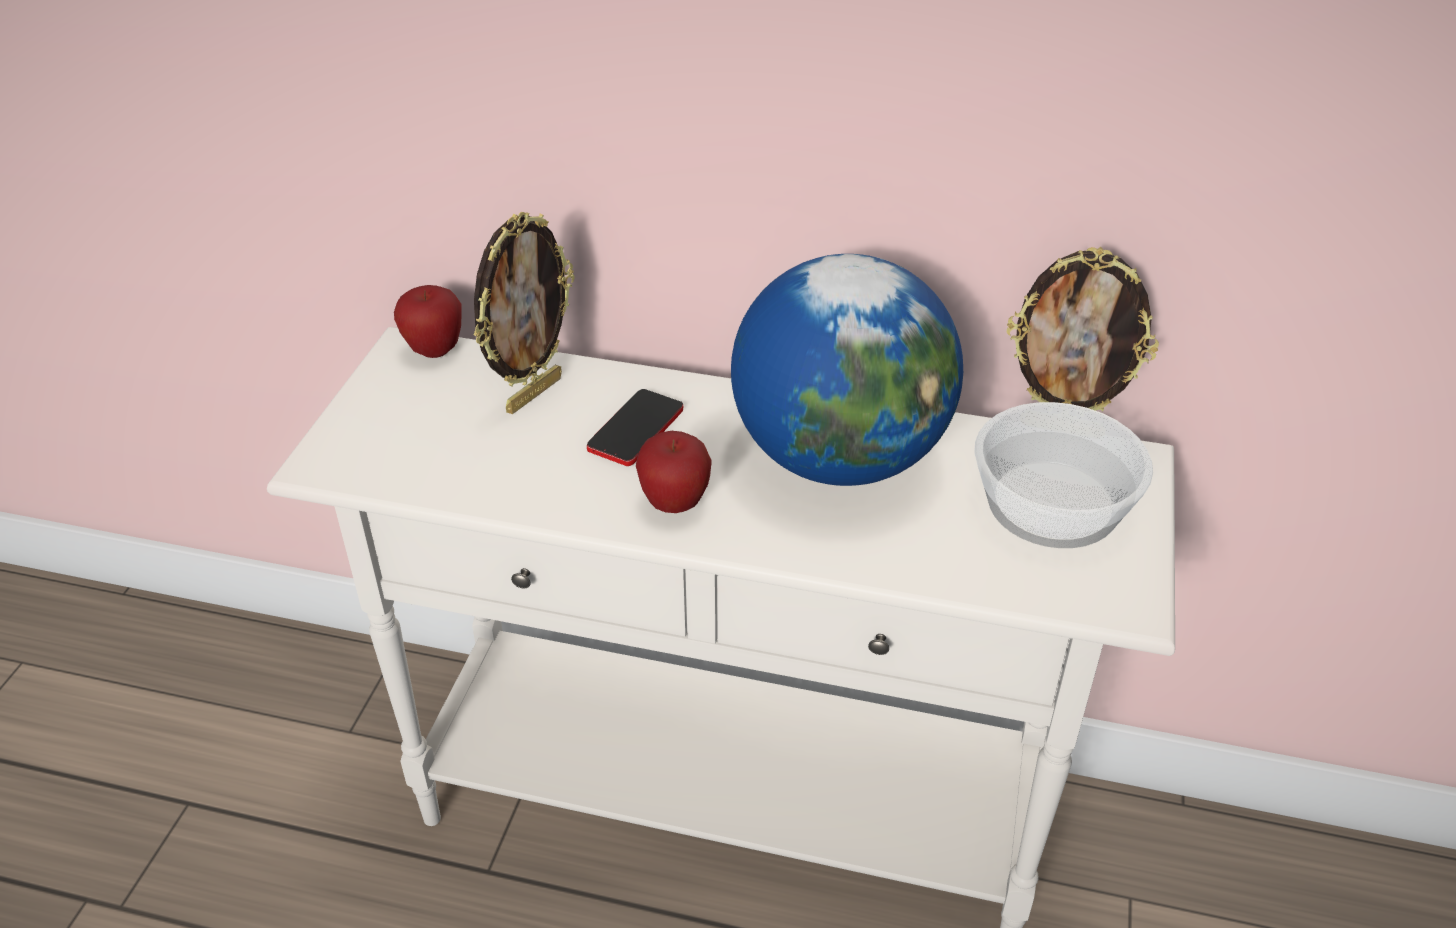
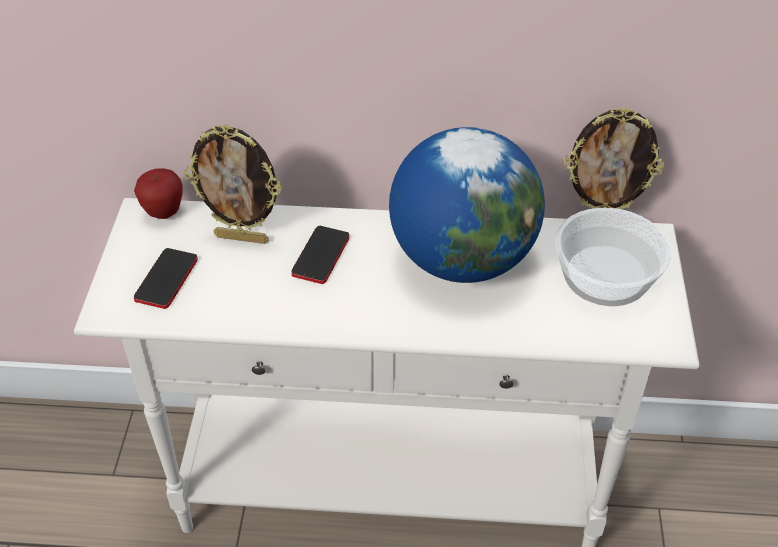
camera: 10 degrees left, 5 degrees up
picture frame [474,212,575,414] -> picture frame turned 75 degrees clockwise [184,124,282,244]
apple [636,431,712,513] -> none
none -> phone [134,248,198,309]

